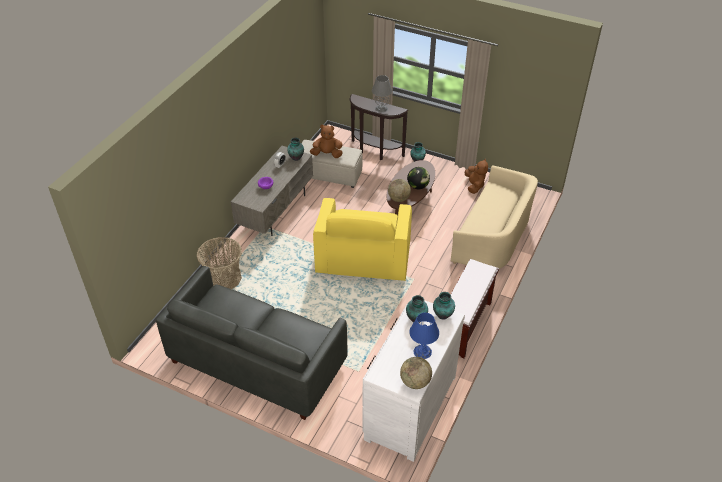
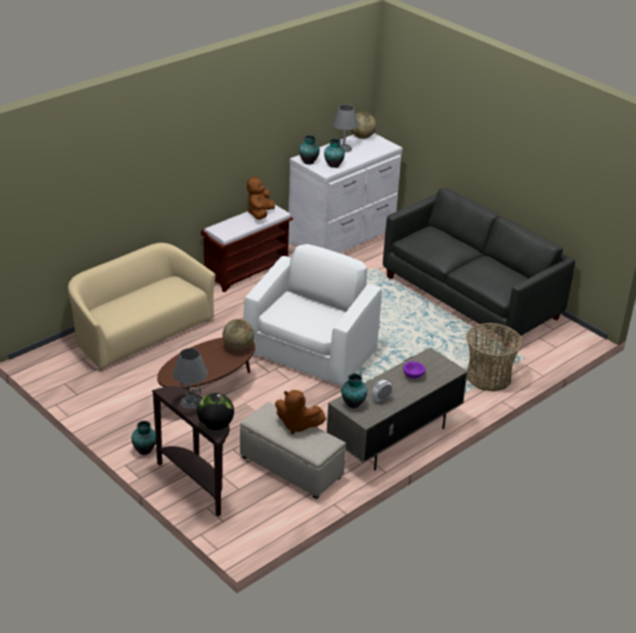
camera: 160 degrees left, 10 degrees down
yellow armchair [313,198,412,281] -> white armchair [243,244,382,386]
globe [407,167,430,189] -> globe moved to [197,393,234,430]
blue table lamp [409,313,439,359] -> grey table lamp [333,104,358,152]
brown plush toy [465,159,488,194] -> brown plush toy moved to [247,175,275,220]

